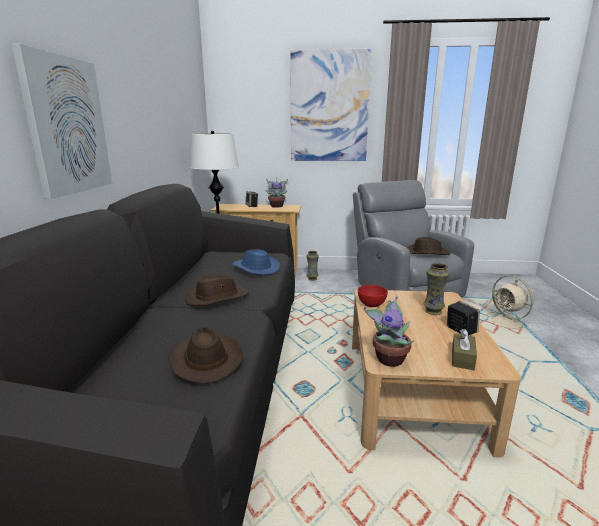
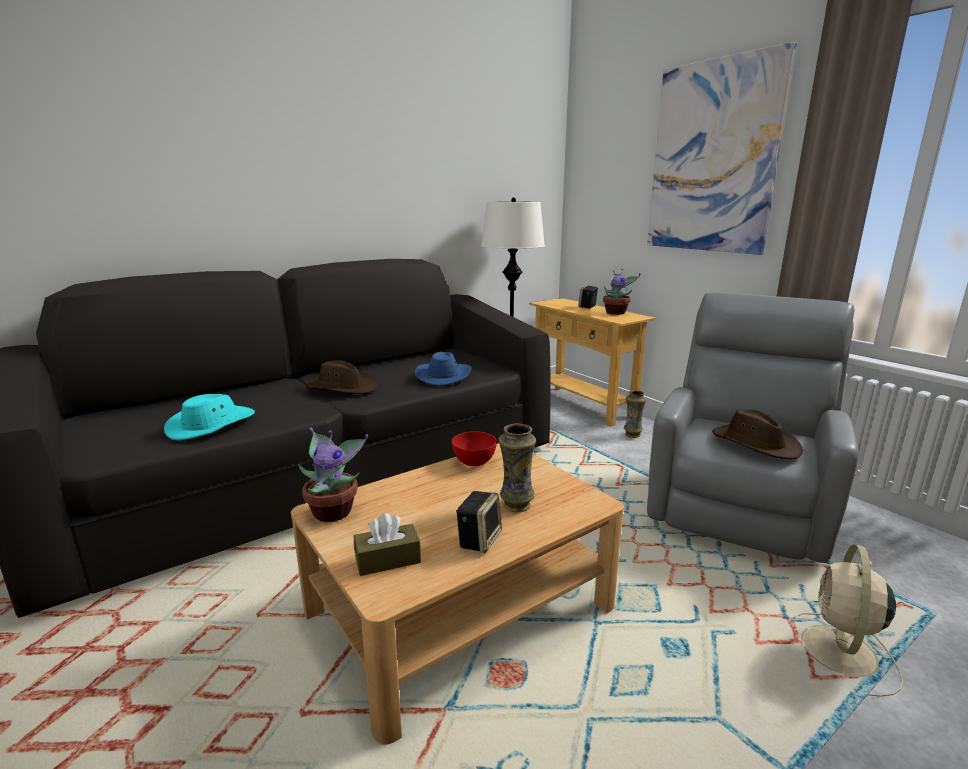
camera: 50 degrees right, 0 degrees up
picture [11,44,112,199] -> none
brown hat [168,327,243,384] -> turquoise hat [164,394,255,440]

